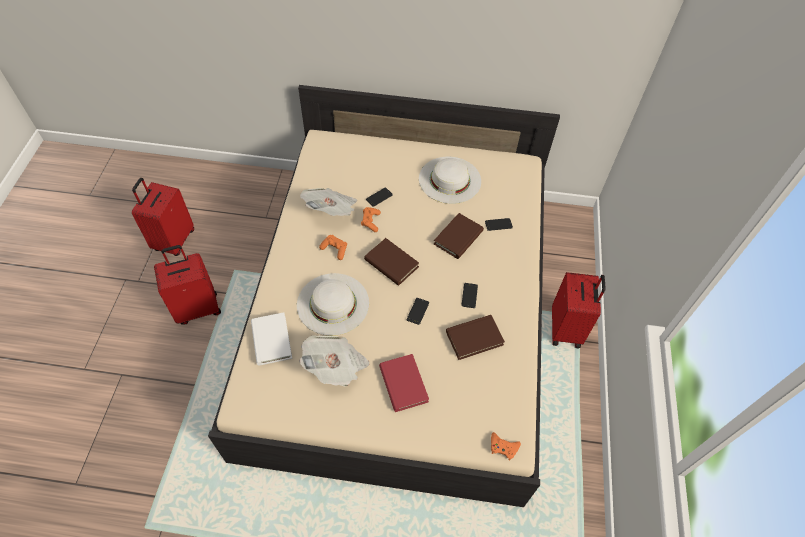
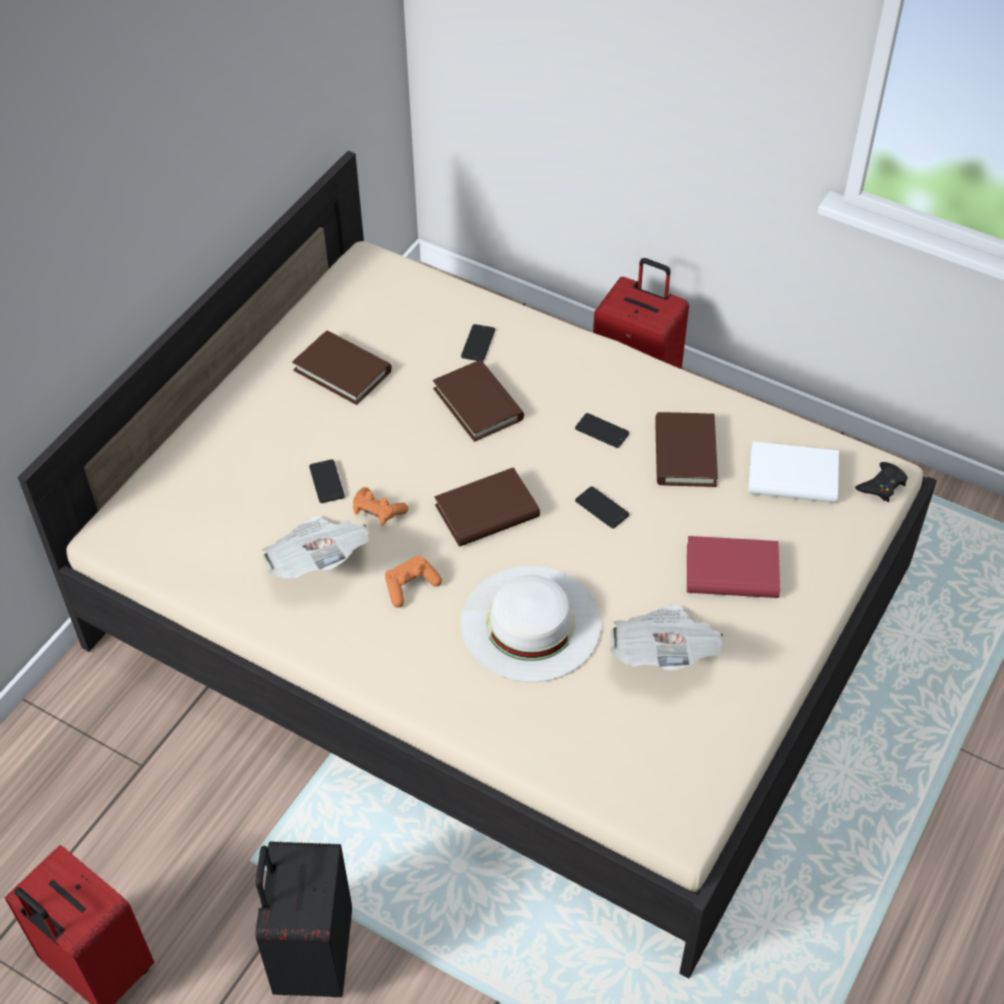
camera: 65 degrees left, 5 degrees down
red suitcase [154,245,221,325] -> black suitcase [256,841,352,997]
white book [251,312,292,366] -> white book moved to [748,441,839,503]
white hat [419,157,481,204] -> brown book [292,331,392,405]
orange game controller [491,432,521,461] -> black game controller [855,462,908,502]

